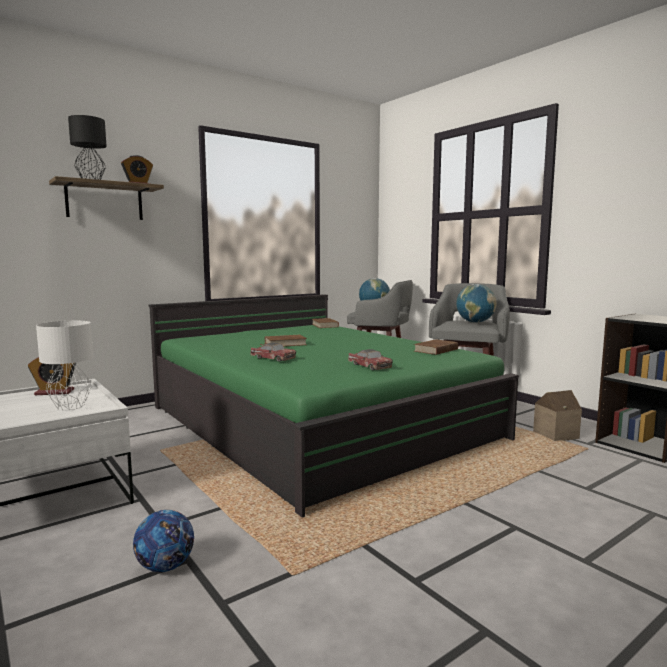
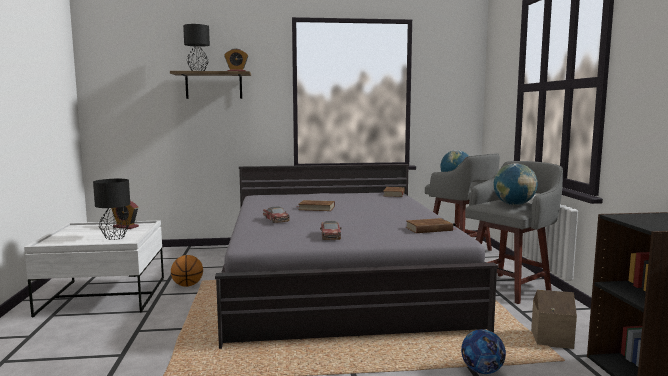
camera: 30 degrees right, 0 degrees up
white table lamp [36,321,93,410] -> black table lamp [93,179,130,240]
football [133,510,194,572] -> football moved to [461,329,506,374]
green bed [149,294,519,518] -> grey bed [215,164,498,349]
none -> basketball [171,255,203,287]

